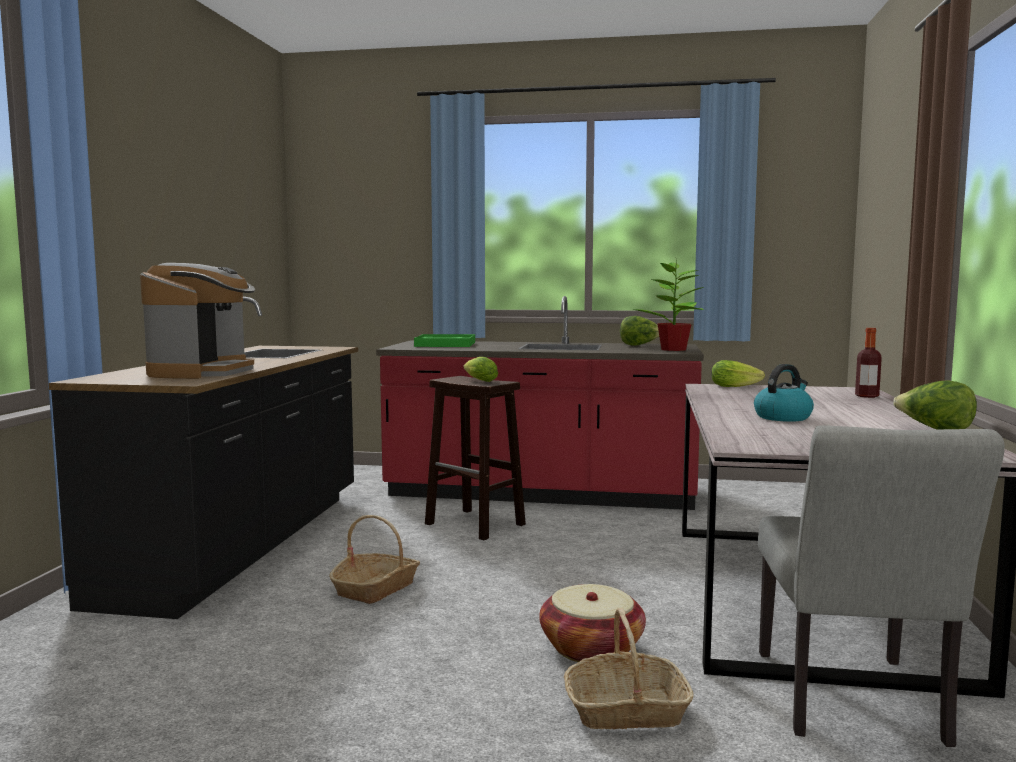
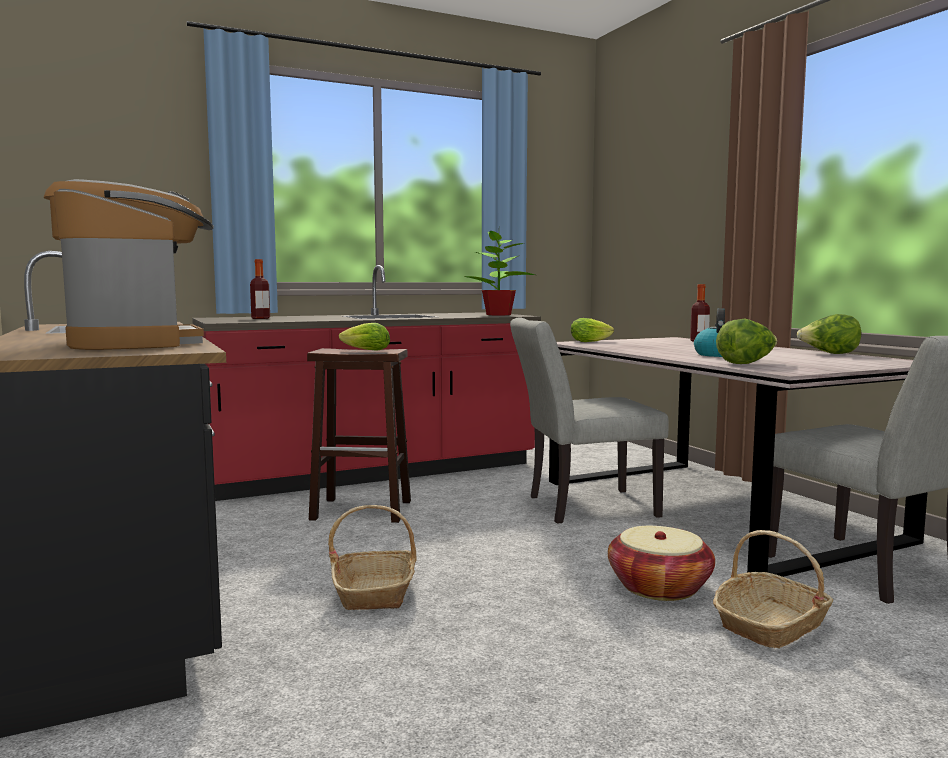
camera: 35 degrees left, 0 degrees up
green tray [414,334,475,347] -> bottle [250,259,270,319]
lettuce [620,316,659,346] -> lettuce moved to [716,319,777,364]
none -> grey chair [510,317,669,523]

